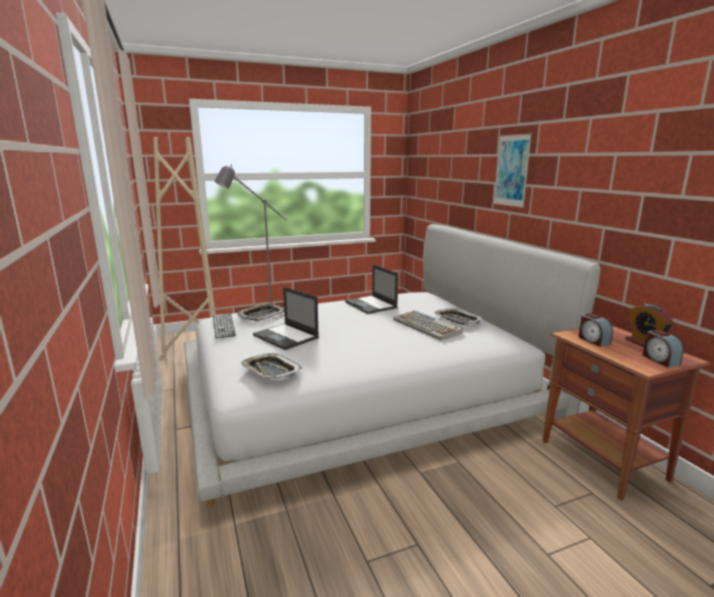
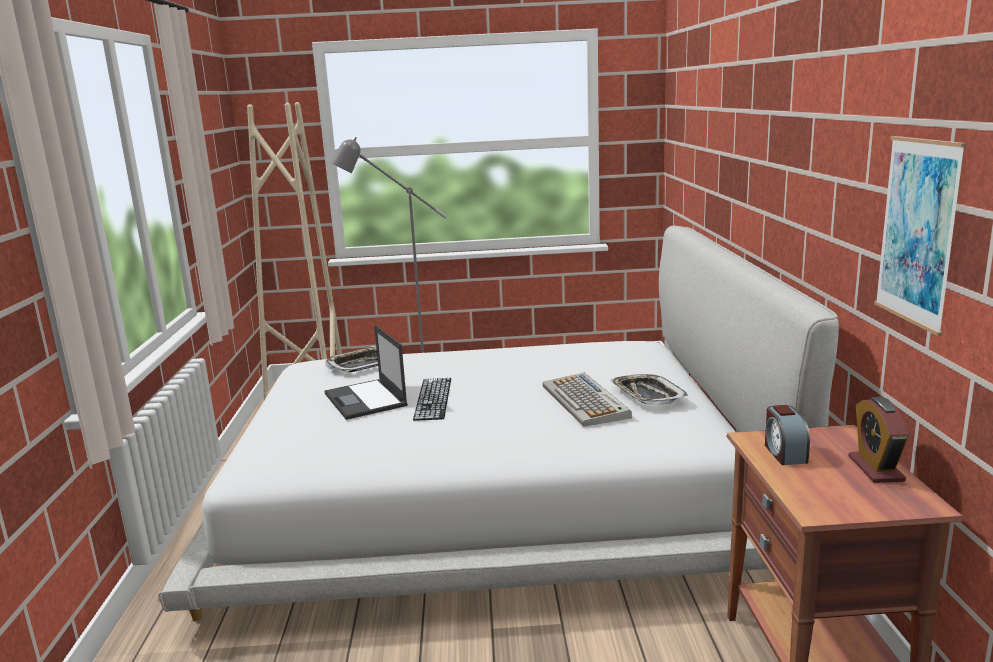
camera: 20 degrees right, 0 degrees up
keyboard [213,313,236,338] -> keyboard moved to [413,378,451,421]
tray [240,353,303,380] -> none
laptop [345,265,398,314] -> none
picture [493,133,532,208] -> picture moved to [874,136,967,336]
alarm clock [643,330,684,367] -> none

